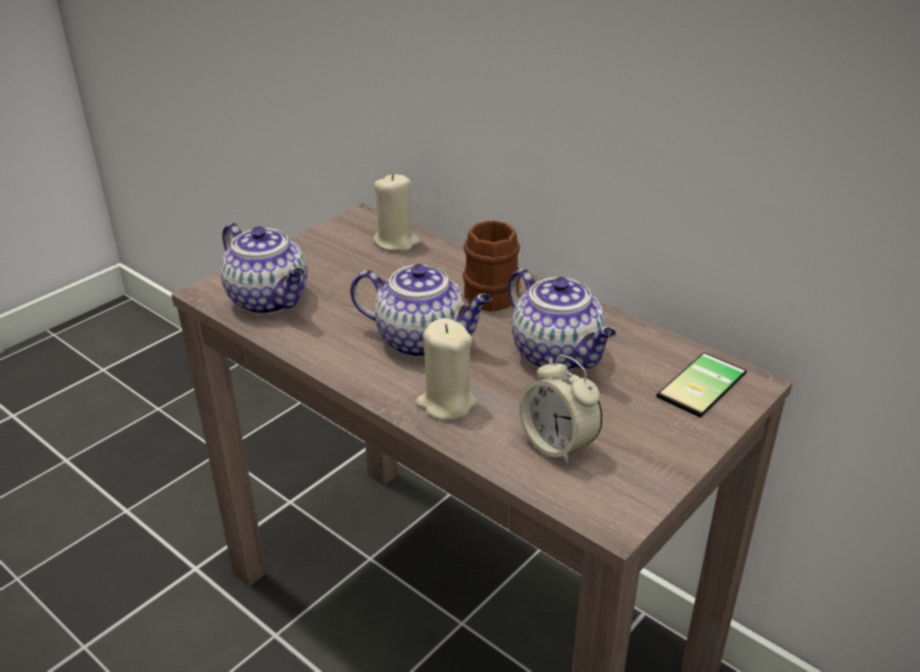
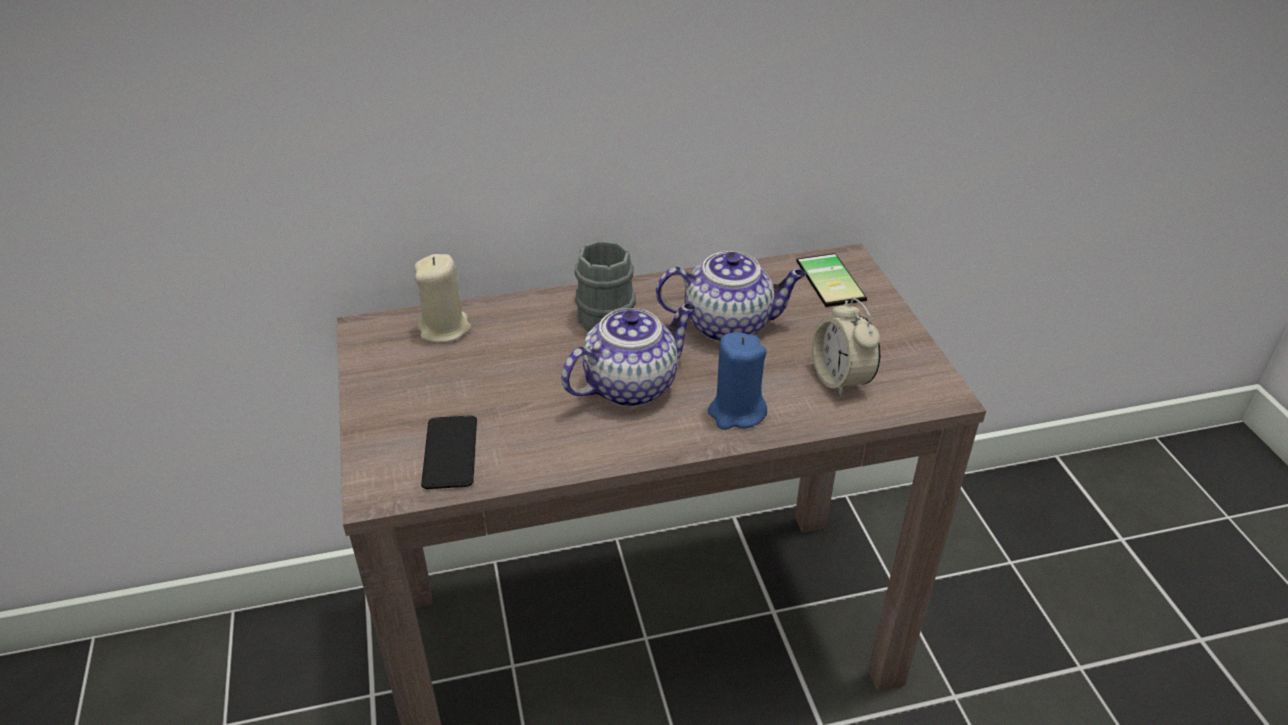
camera: 55 degrees left, 5 degrees up
teapot [220,223,307,314] -> phone [421,415,477,489]
beige candle [415,318,478,421] -> blue candle [708,332,767,430]
brown mug [463,220,521,312] -> grey mug [575,241,636,331]
alarm clock [519,354,602,465] -> alarm clock turned 75 degrees clockwise [812,298,880,397]

